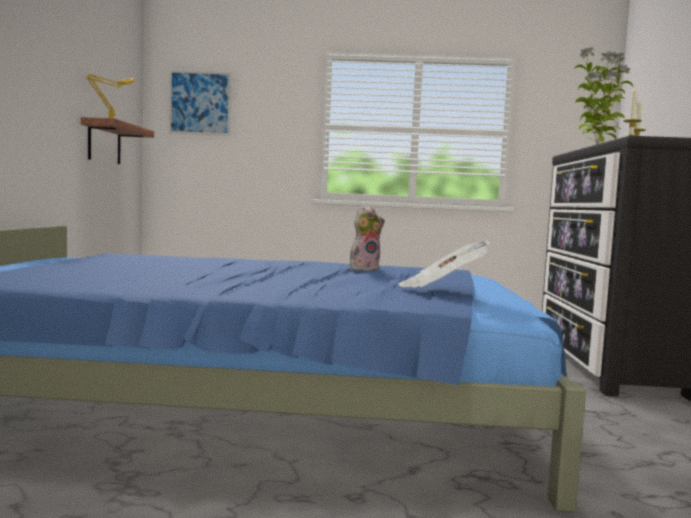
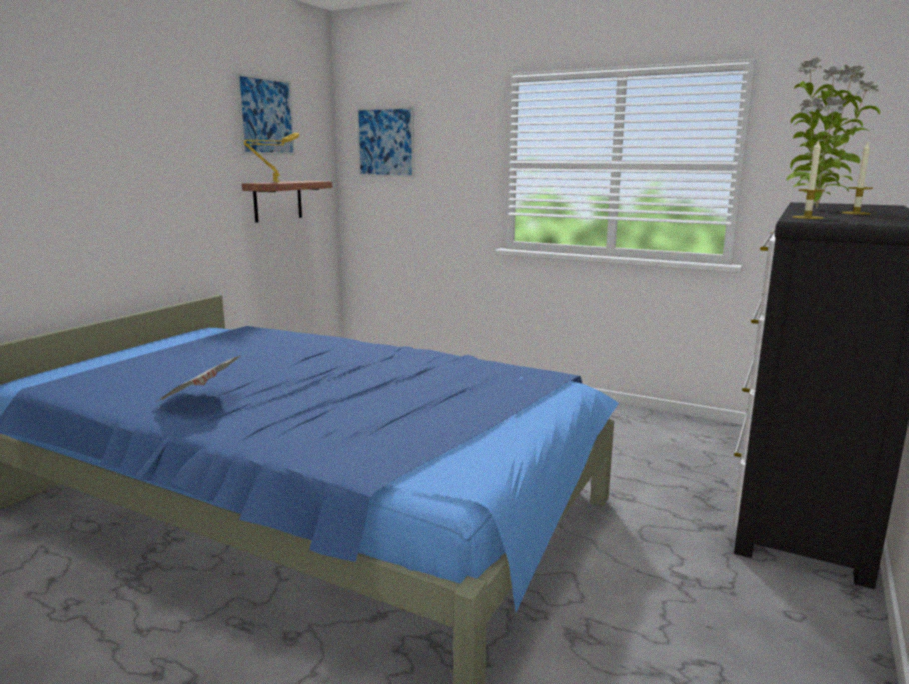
camera: 25 degrees right, 10 degrees up
plush toy [350,205,385,271] -> none
newspaper [398,241,491,288] -> newspaper moved to [156,356,240,402]
none -> picture [236,73,295,155]

